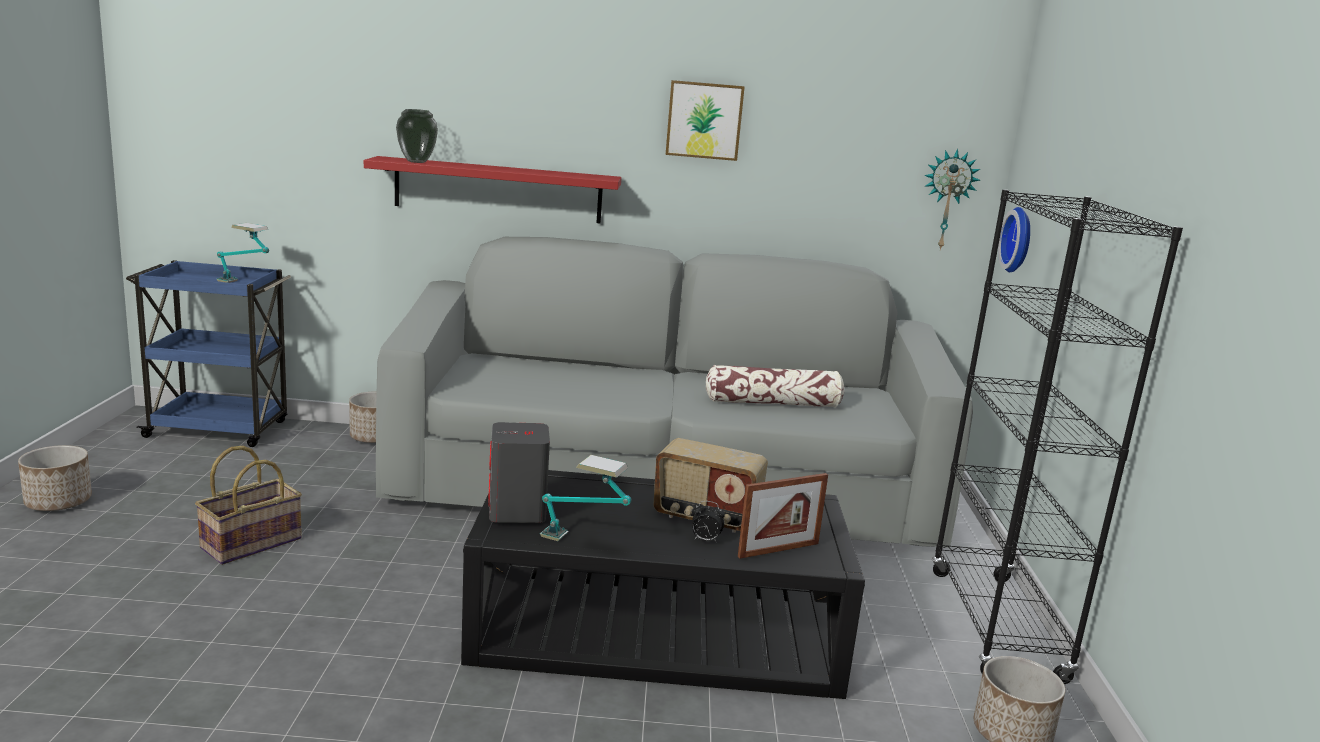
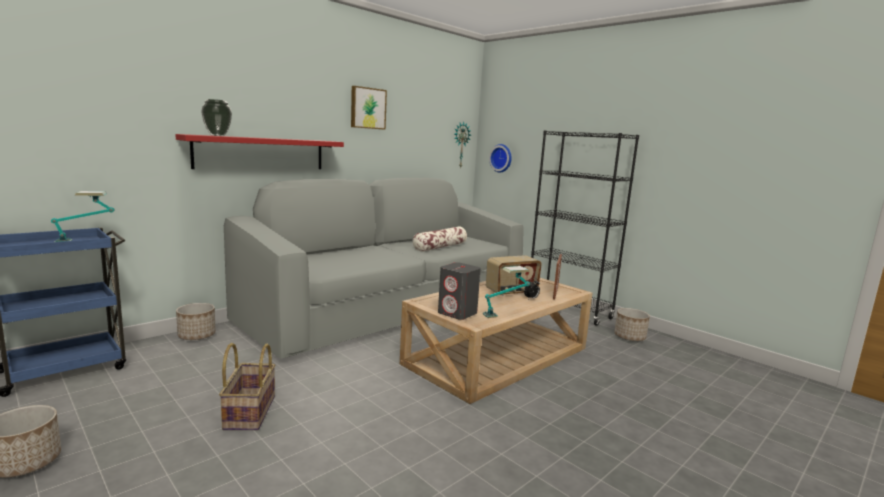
camera: 45 degrees left, 5 degrees down
black coffee table [461,470,865,699] -> beige coffee table [400,278,592,404]

